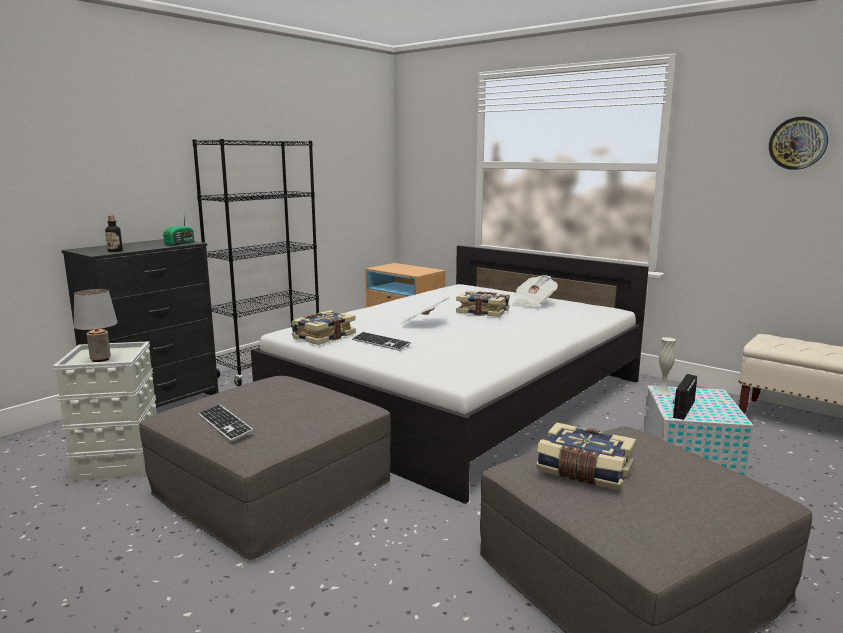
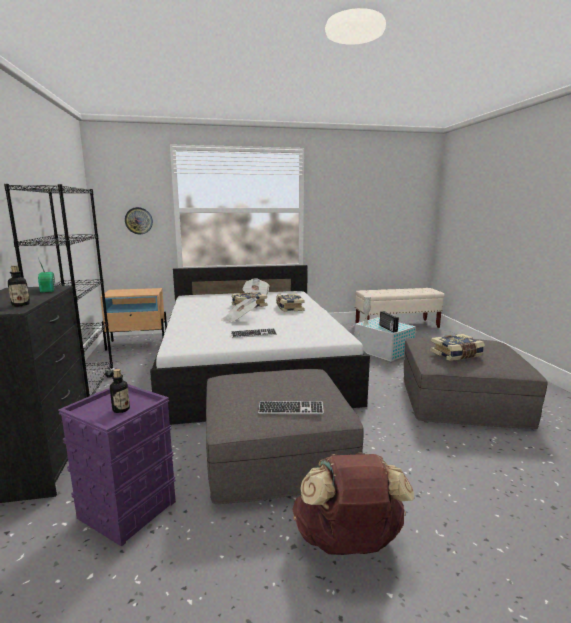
camera: 50 degrees left, 0 degrees up
grey storage box [52,341,157,482] -> purple storage box [58,384,176,547]
grey table lamp [74,289,118,362] -> bottle [110,369,130,413]
book [291,310,356,345] -> book moved to [276,294,305,312]
wall clock [769,117,828,170] -> wall clock moved to [125,207,153,234]
none -> brown backpack [292,452,415,555]

